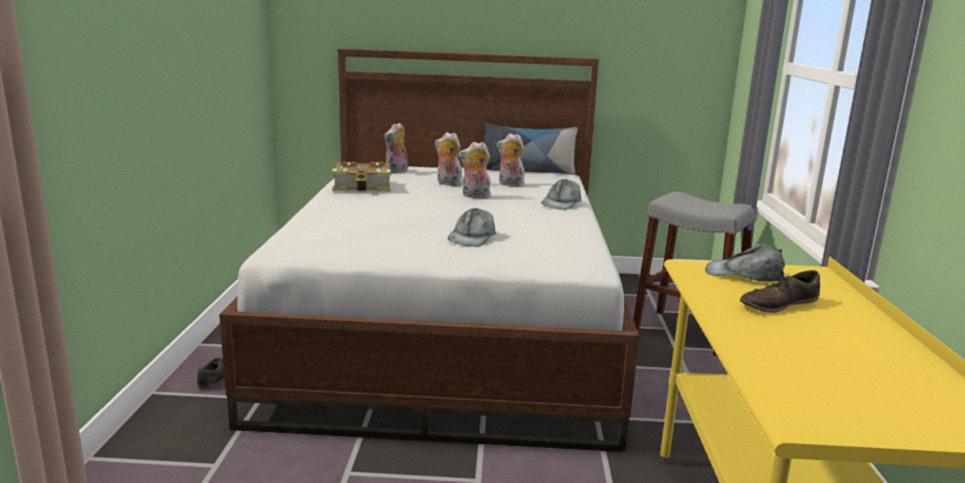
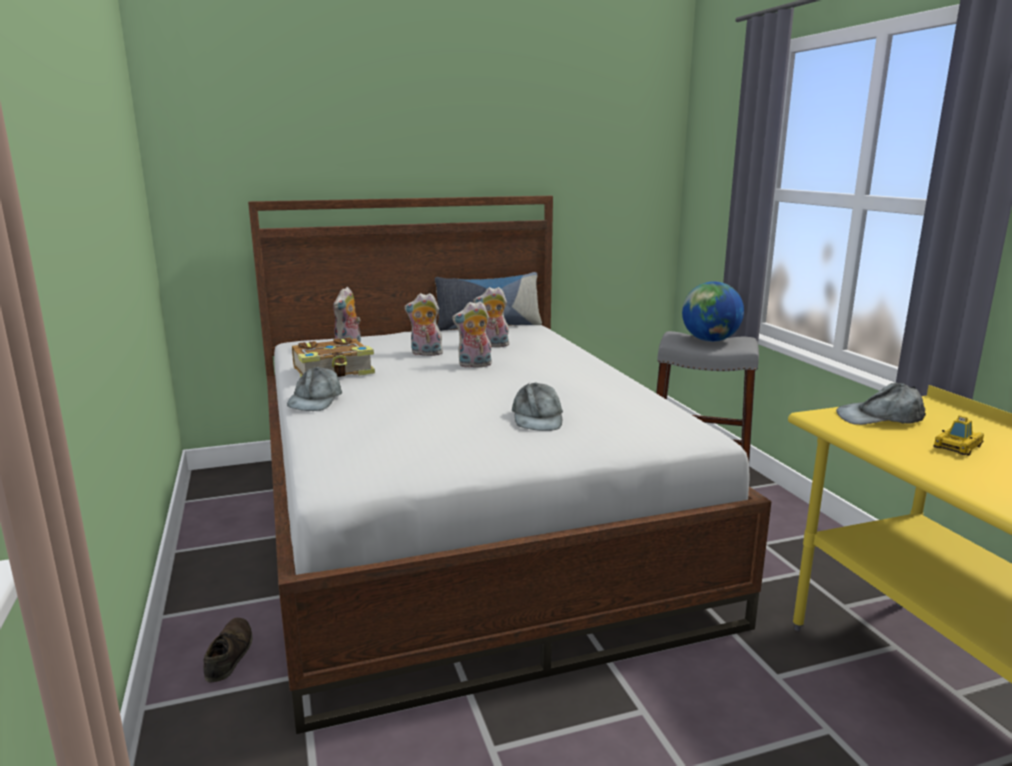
camera: 20 degrees left, 0 degrees up
grey cap [541,179,582,210] -> grey cap moved to [287,367,342,411]
brown shoe [740,270,820,313] -> toy car [933,416,984,456]
none -> globe [682,281,744,342]

